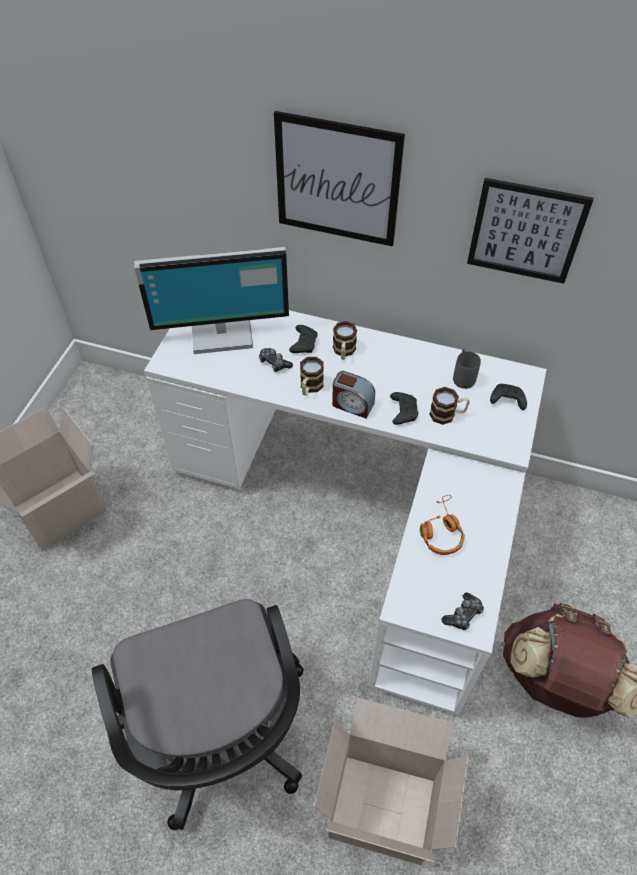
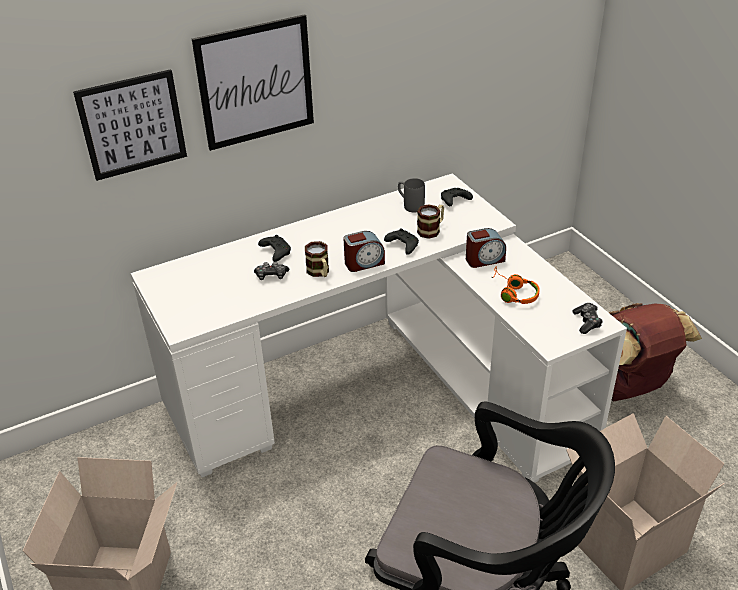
camera: 45 degrees left, 15 degrees down
monitor [134,247,289,354] -> none
mug [333,321,357,360] -> none
picture [467,178,594,284] -> picture moved to [73,69,187,181]
none -> alarm clock [466,228,506,268]

